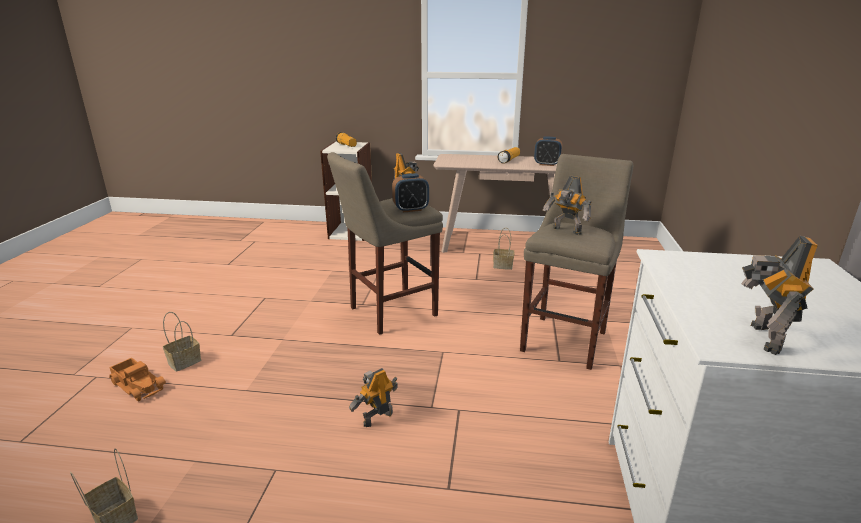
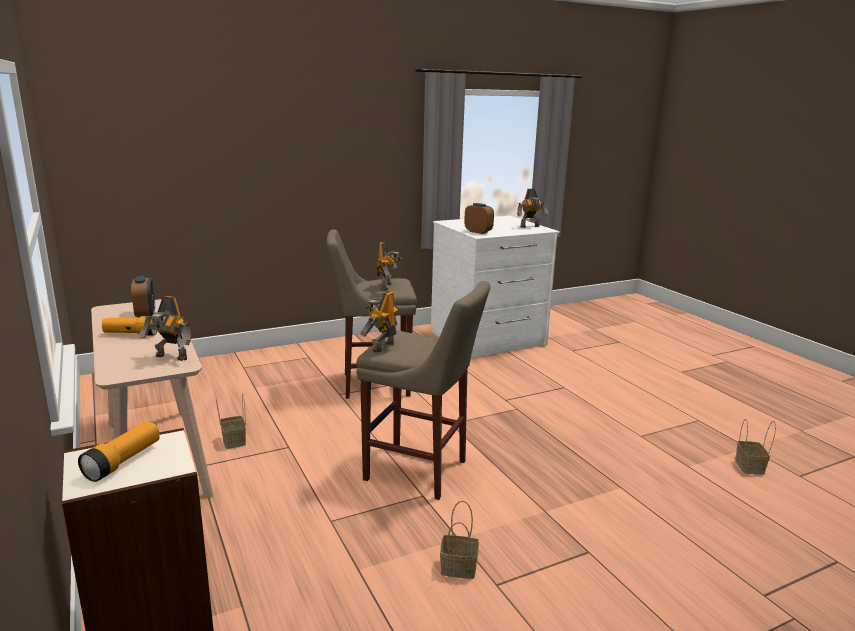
camera: 125 degrees left, 5 degrees down
toy truck [109,358,166,401] -> none
basket [163,312,201,372] -> basket moved to [440,501,479,579]
toy robot [349,368,398,427] -> toy robot moved to [139,296,191,361]
alarm clock [392,174,429,212] -> alarm clock moved to [464,203,494,234]

